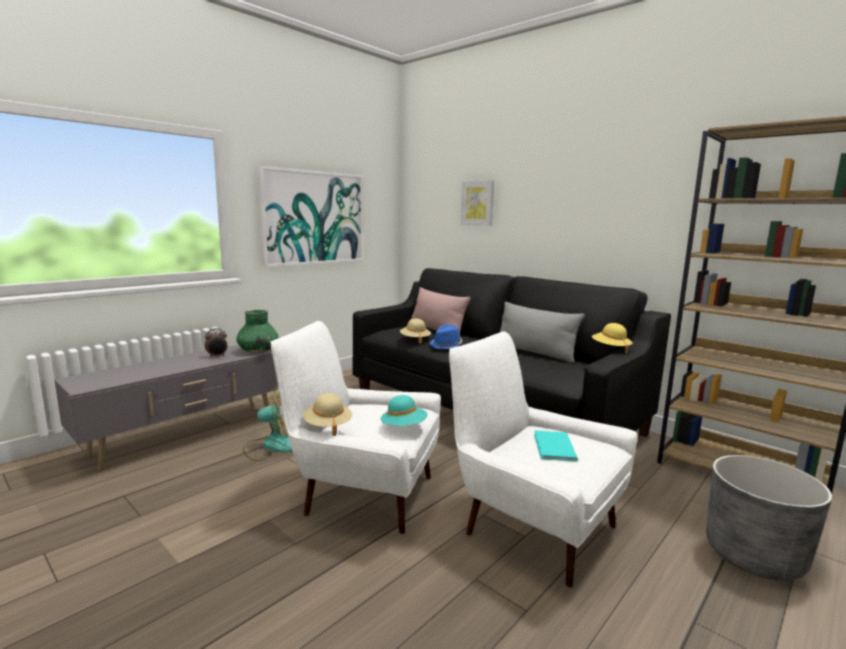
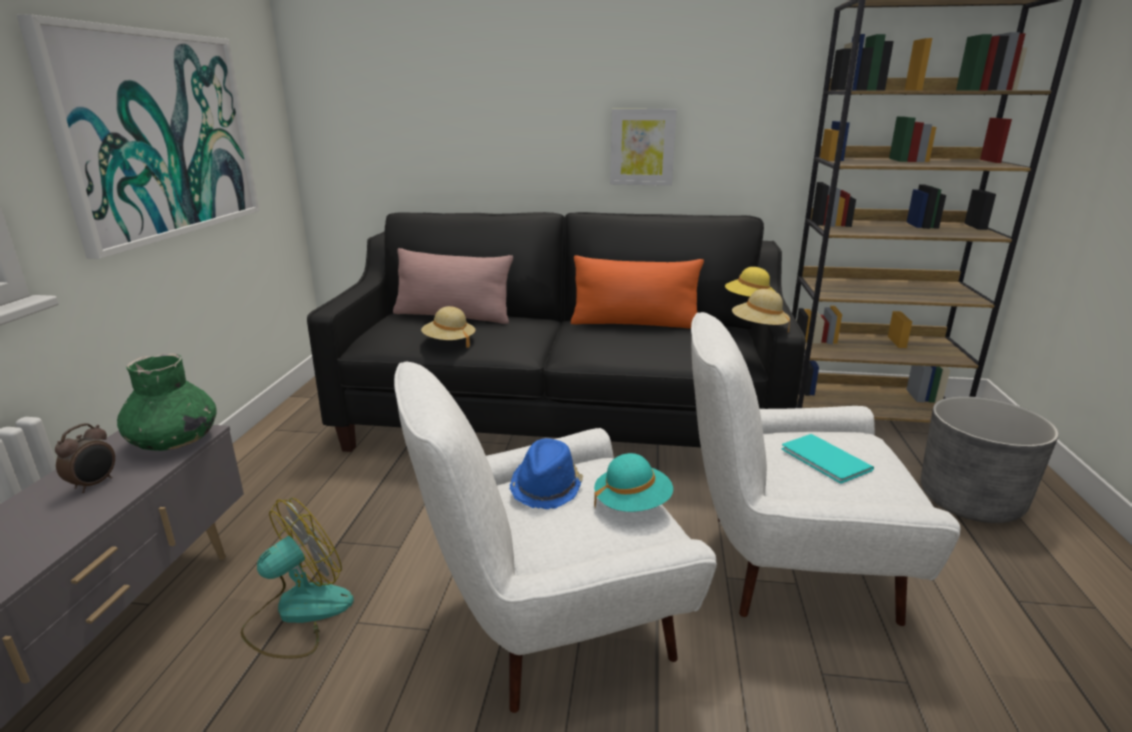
camera: 35 degrees left, 10 degrees up
beige hat [302,393,352,436] -> beige hat moved to [732,289,790,333]
blue hat [430,324,463,349] -> blue hat moved to [509,438,583,509]
picture [460,180,494,226] -> picture moved to [610,109,677,186]
grey pillow [500,302,585,363] -> orange pillow [571,255,704,329]

